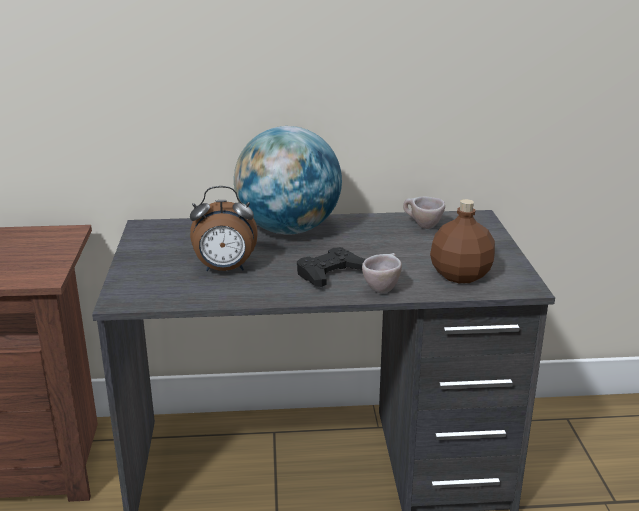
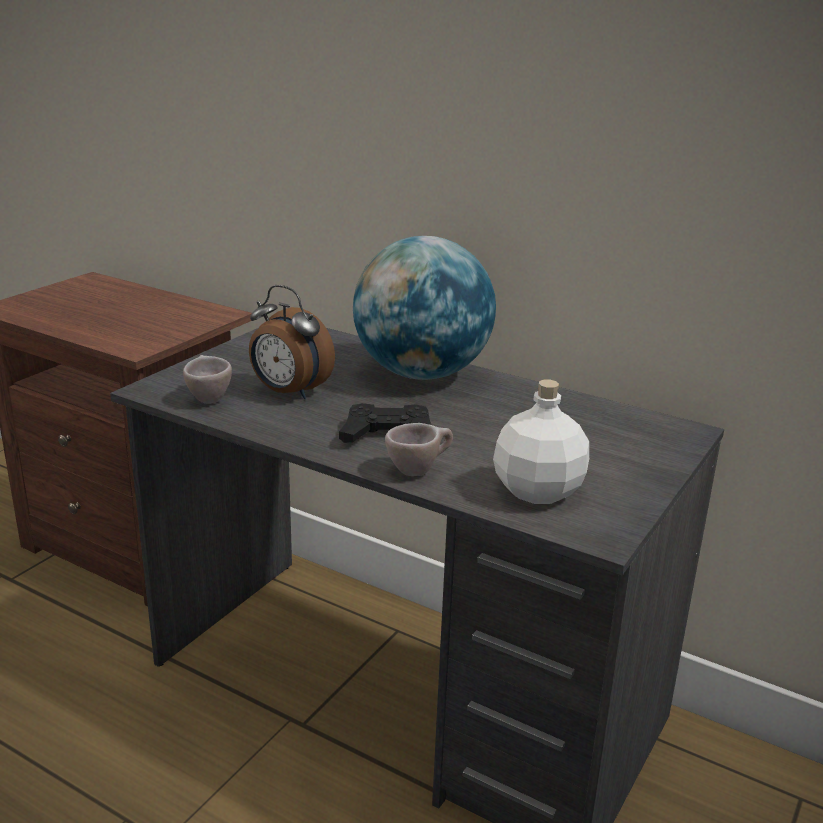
camera: 35 degrees right, 0 degrees up
beige cup [403,197,445,229] -> beige cup moved to [183,355,232,404]
brown bottle [430,199,495,283] -> white bottle [493,380,589,504]

